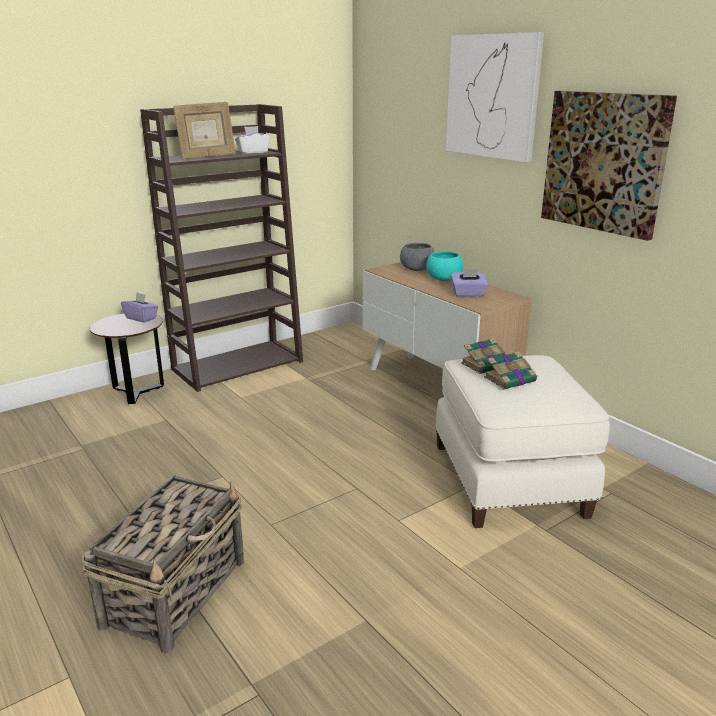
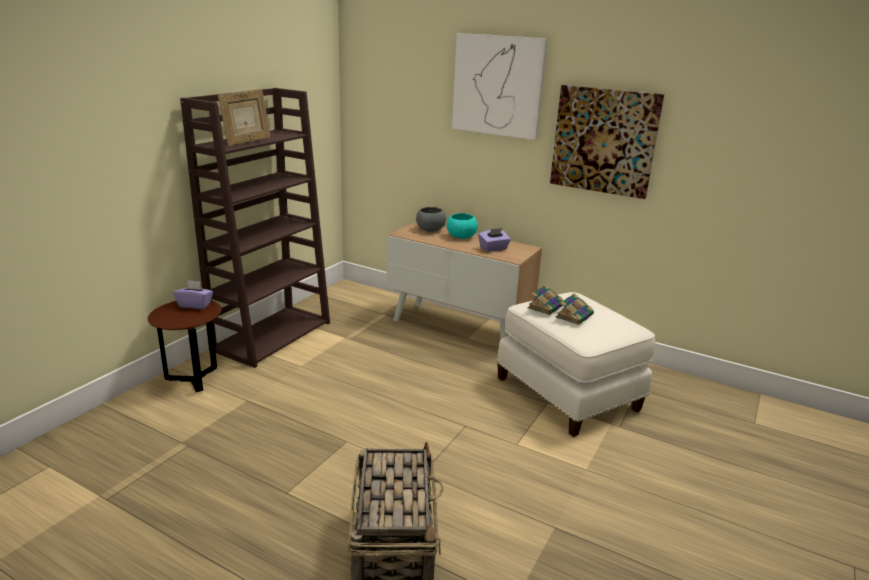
camera: 25 degrees left, 0 degrees up
white tissue box [235,126,270,154] -> none

